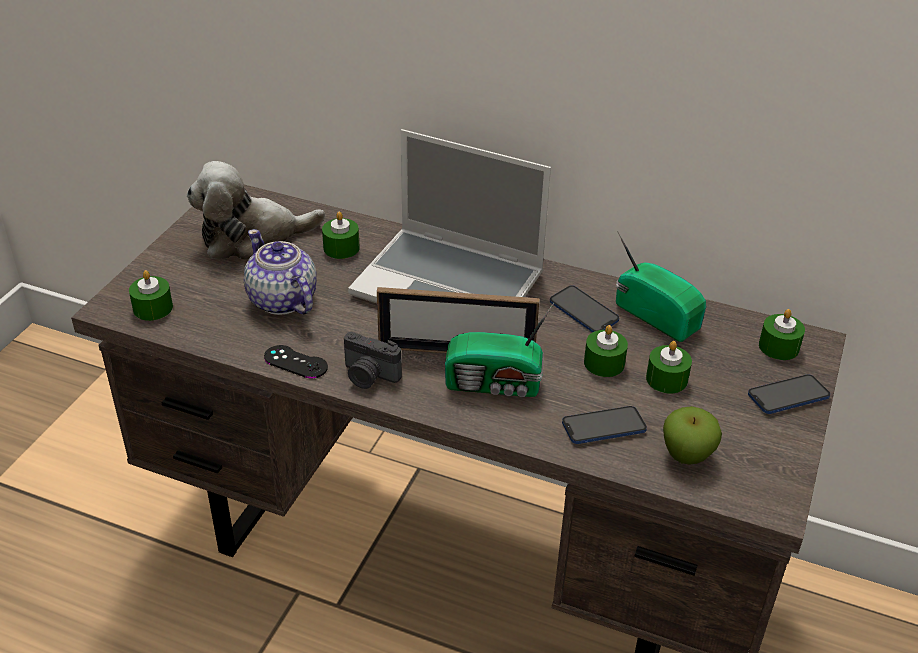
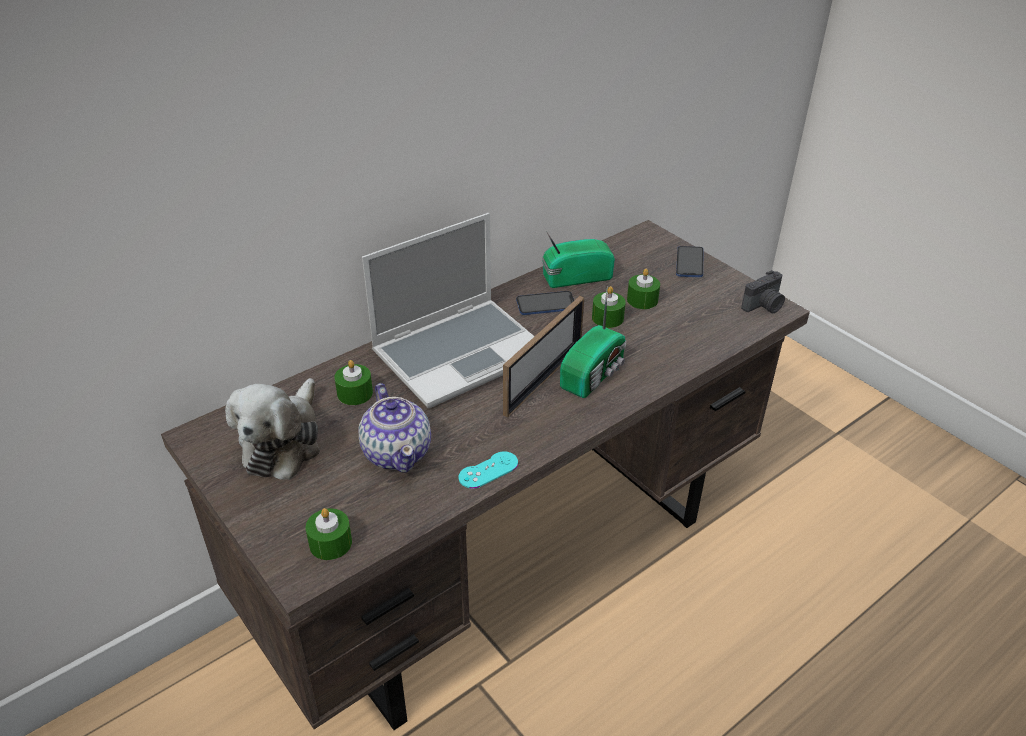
camera: 60 degrees left, 0 degrees up
teapot [244,229,317,315] -> teapot turned 105 degrees counterclockwise [358,383,431,473]
black game controller [264,345,328,378] -> turquoise game controller [458,451,518,489]
camera [344,332,402,389] -> camera moved to [741,270,785,313]
phone [562,406,647,444] -> none
apple [663,406,722,465] -> none
green candle [759,309,805,360] -> none

